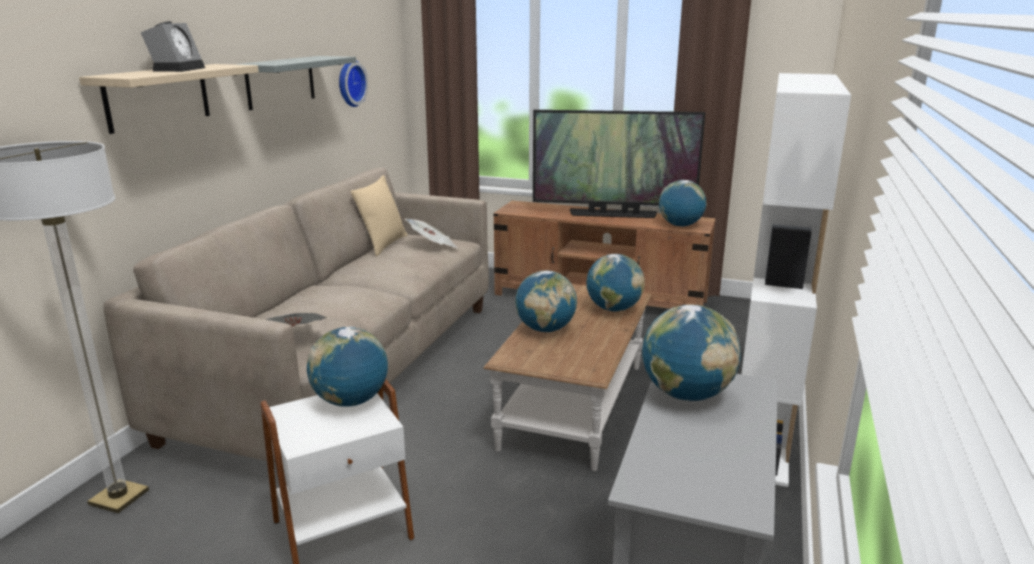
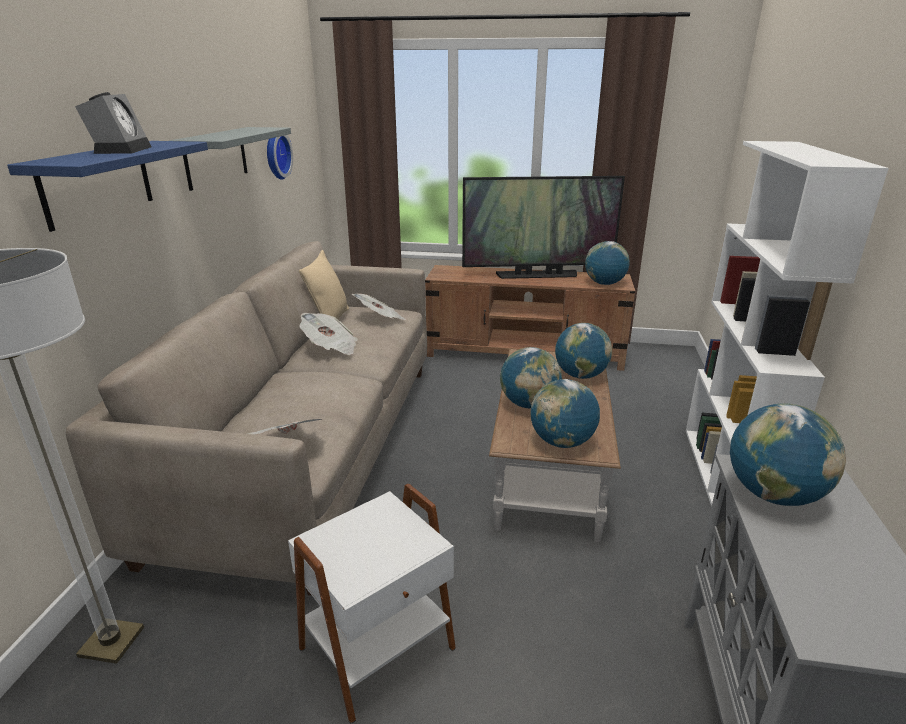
camera: 10 degrees left, 5 degrees up
beige shelf [79,64,259,134] -> blue shelf [7,141,208,232]
globe [307,326,388,407] -> globe moved to [530,379,600,448]
none -> newspaper [299,313,358,355]

